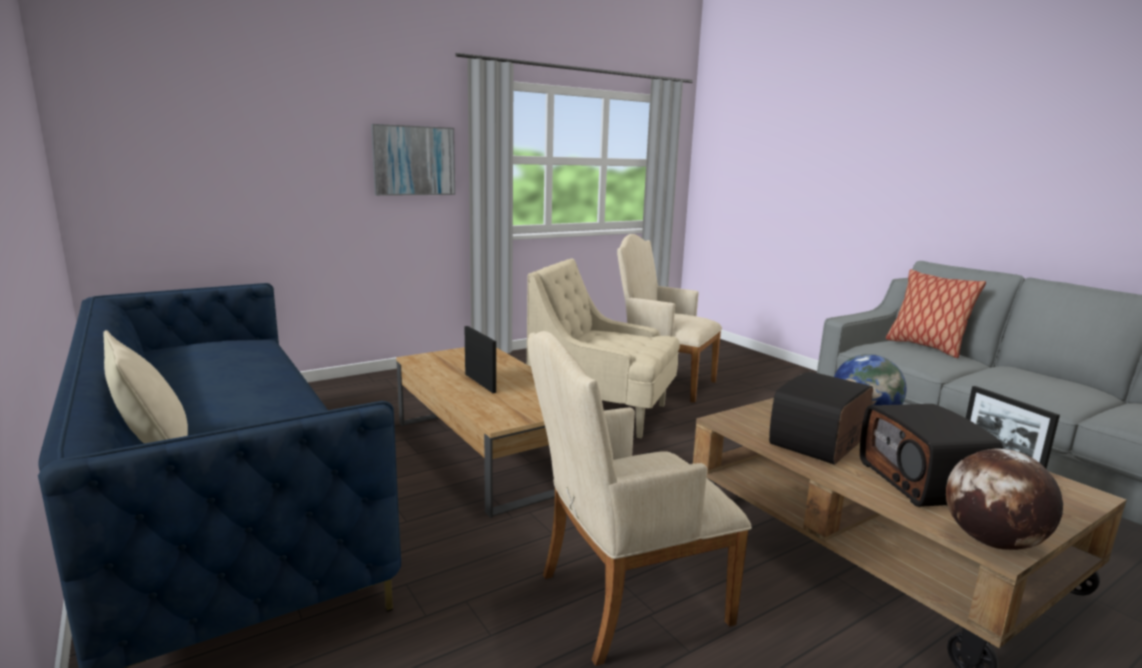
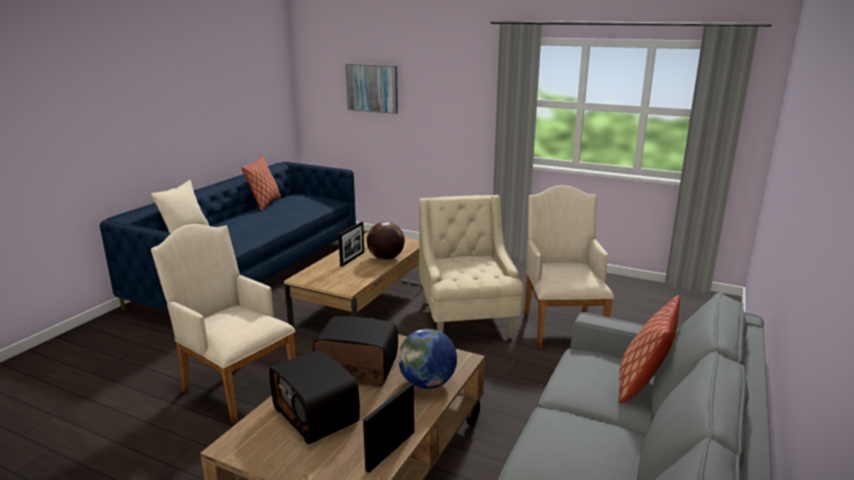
camera: 60 degrees right, 5 degrees up
picture [371,124,455,196] -> picture moved to [346,64,398,114]
radio [860,404,1003,507] -> radio turned 90 degrees counterclockwise [269,349,360,444]
globe [946,448,1063,550] -> globe moved to [367,222,405,260]
none -> pillow [241,156,281,211]

